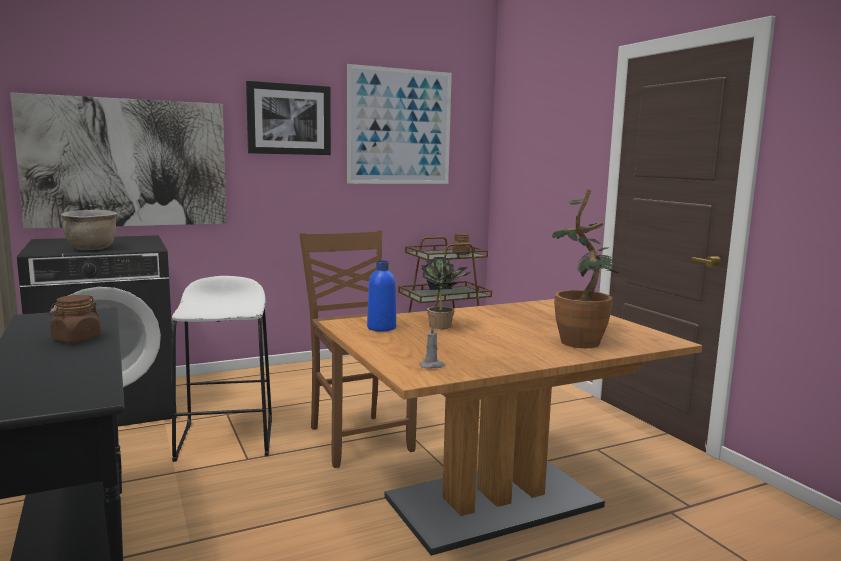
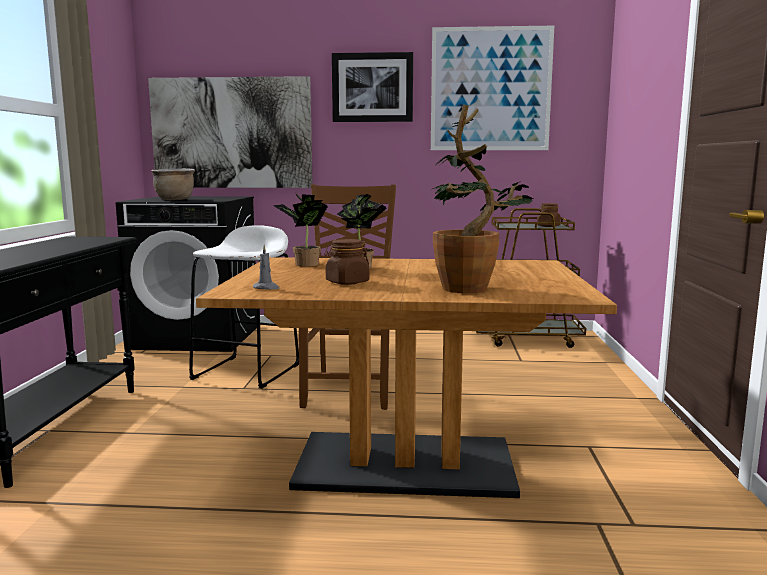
camera: 30 degrees right, 0 degrees up
brown jar [49,295,101,343] -> brown jar moved to [324,239,369,285]
blue bottle [367,260,396,332] -> potted plant [273,192,328,266]

